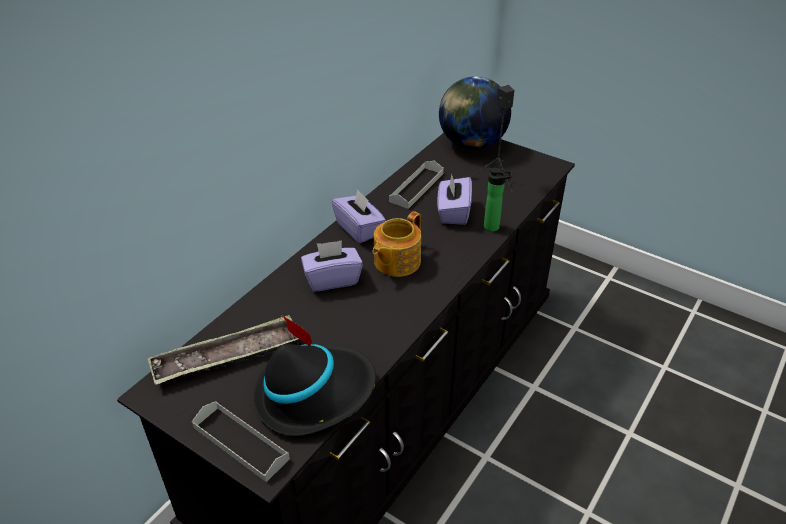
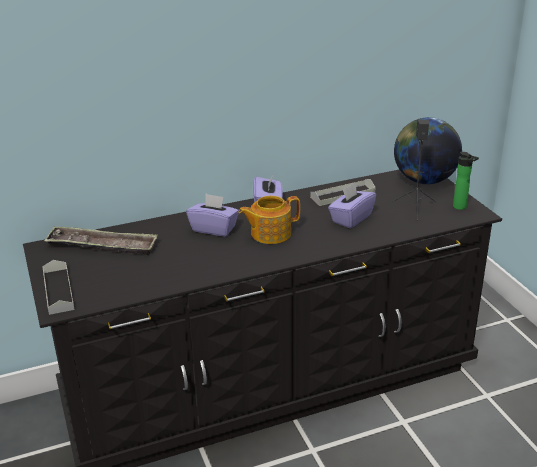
camera: 35 degrees right, 10 degrees down
black hat [253,315,376,436] -> none
bottle [484,168,513,232] -> bottle moved to [453,152,479,210]

